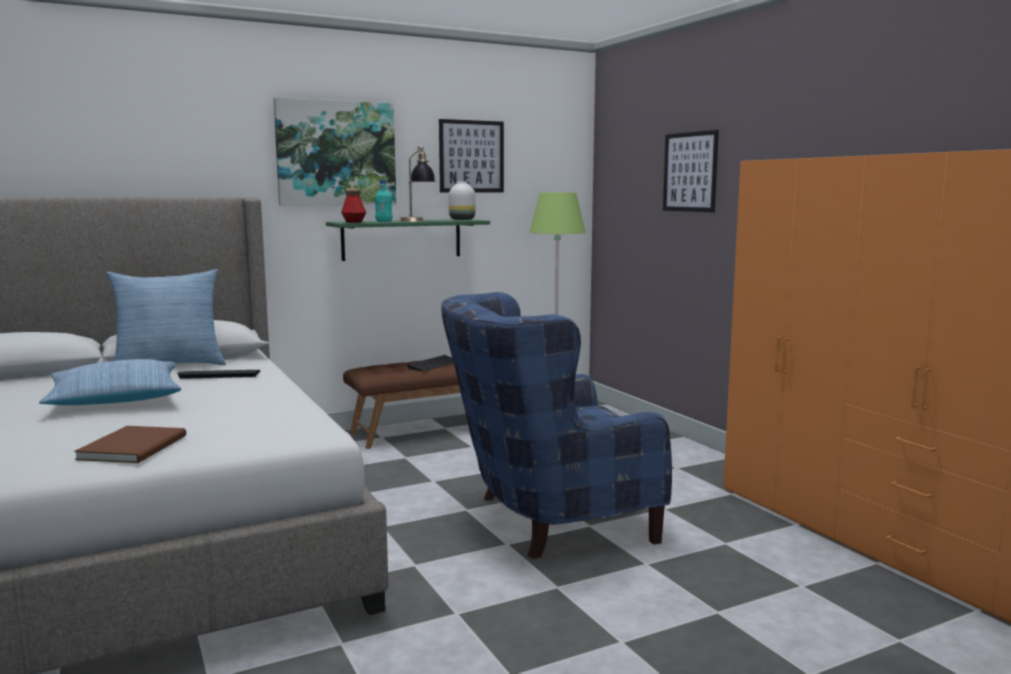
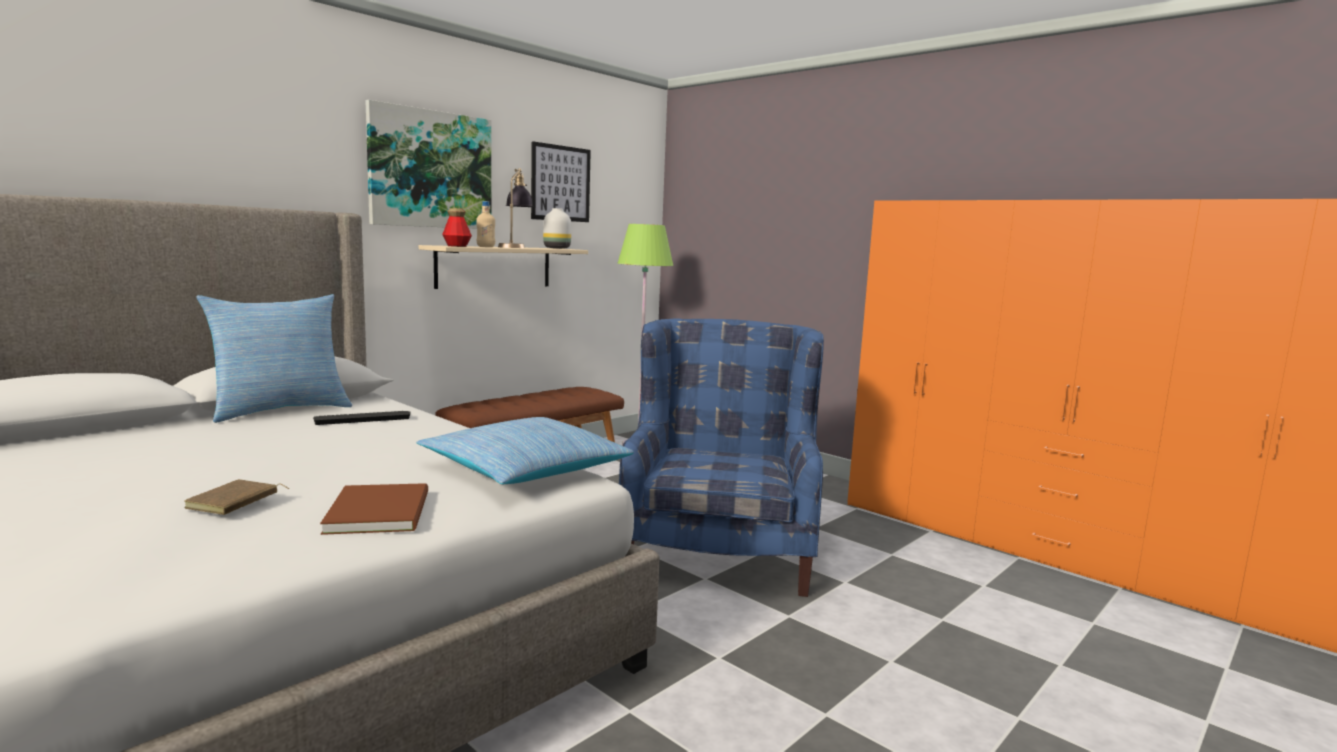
camera: 20 degrees left, 0 degrees up
pillow [39,359,181,405] -> pillow moved to [416,417,634,484]
green shelf [326,219,490,261] -> beige shelf [419,245,588,289]
turquoise bottle [375,179,393,222] -> beige bottle [476,201,495,247]
keyboard [407,355,453,372] -> none
blue armchair [441,292,672,559] -> blue armchair turned 135 degrees clockwise [619,319,824,597]
picture [663,130,719,212] -> none
none -> brown book [184,479,289,515]

